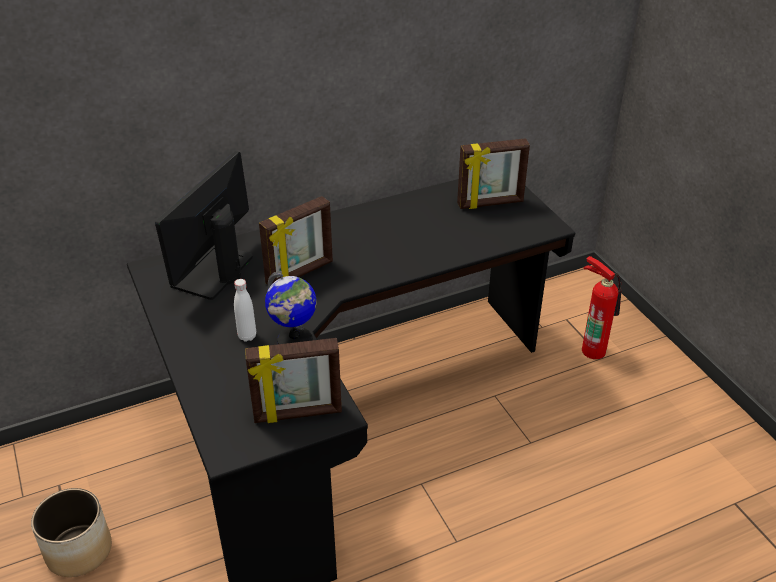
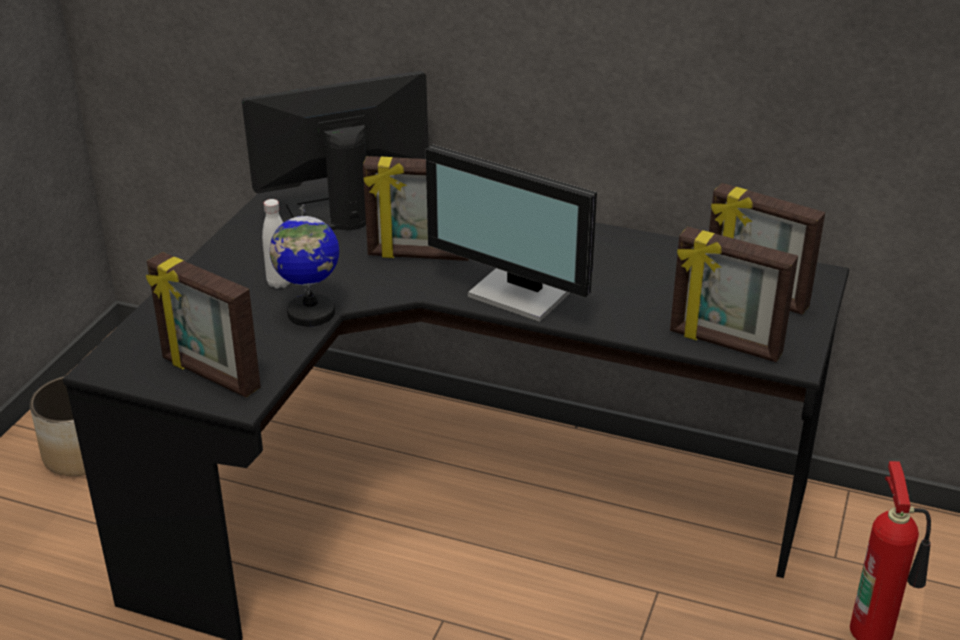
camera: 45 degrees right, 5 degrees down
none -> monitor [426,145,597,322]
none -> picture frame [670,227,798,362]

